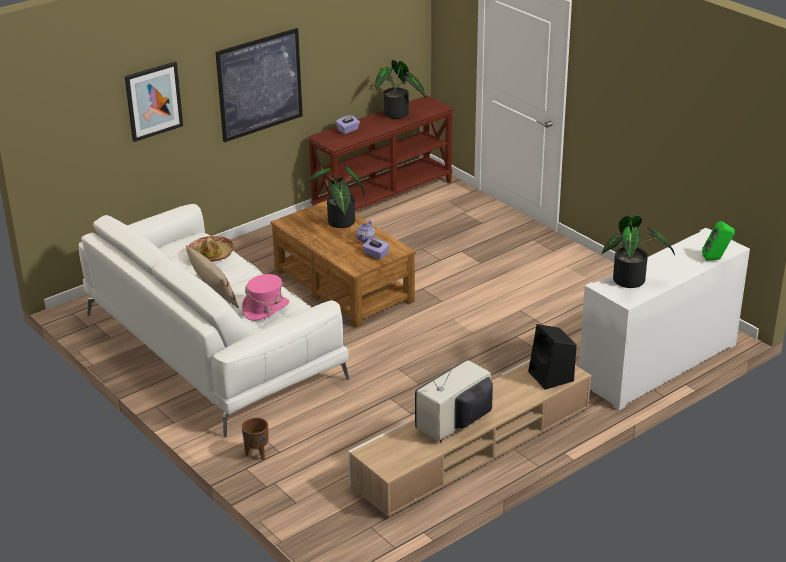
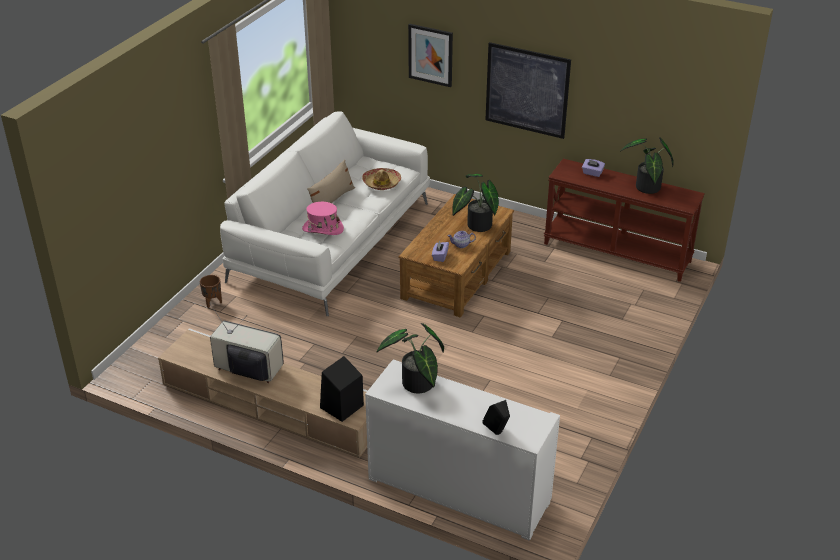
camera: 65 degrees right, 5 degrees up
green speaker [702,221,735,261] -> black speaker [482,400,510,435]

